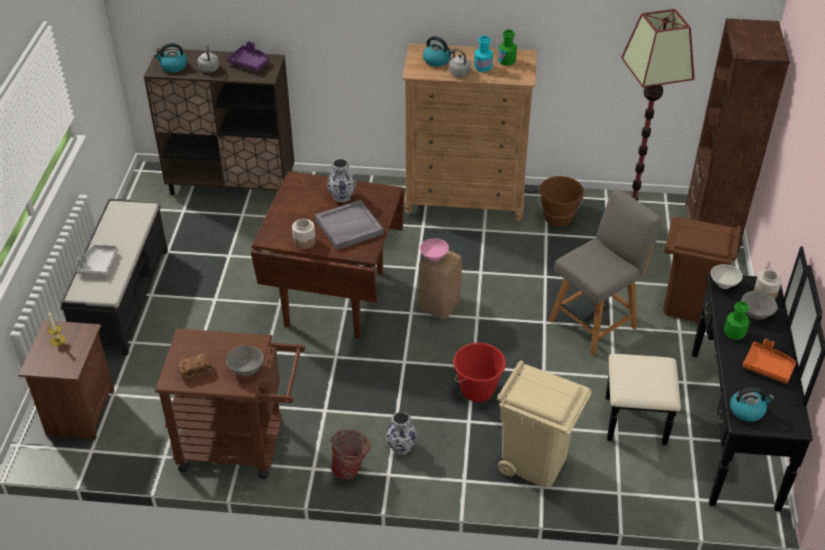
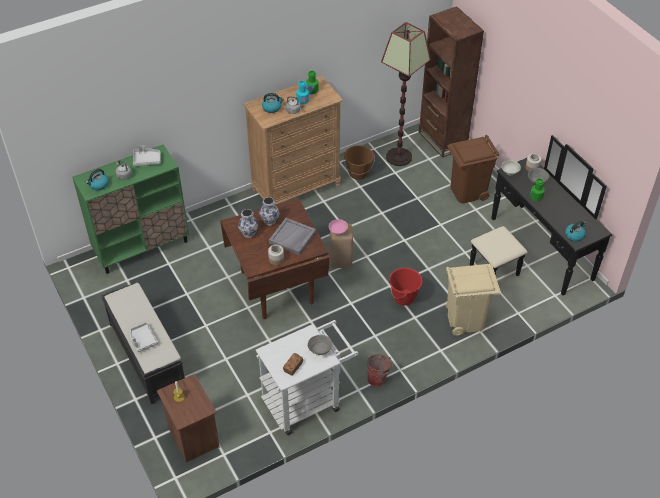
camera: 35 degrees left, 5 degrees up
brown cabinet [144,48,294,195] -> green cabinet [72,145,189,274]
brown cart [155,328,305,479] -> white cart [256,320,359,435]
purple tray [227,41,270,71] -> grey tray [133,145,161,166]
vase [386,412,416,455] -> vase moved to [238,209,258,238]
grey chair [549,188,662,356] -> none
orange tray [743,339,796,384] -> none

